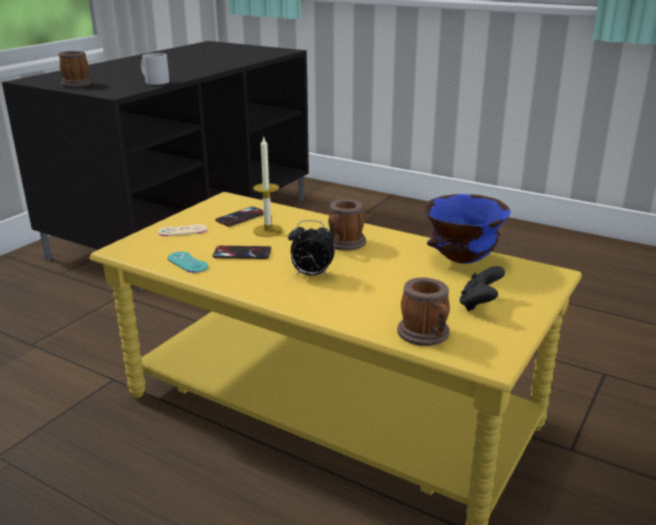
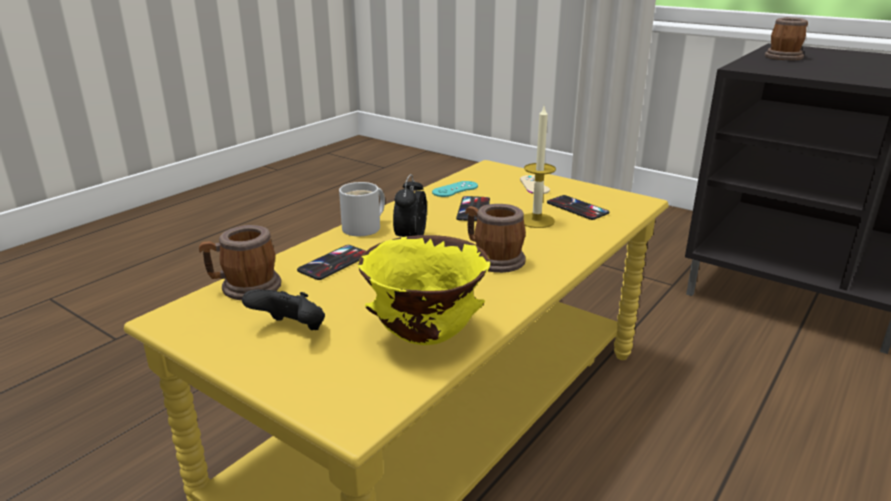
camera: 95 degrees right, 0 degrees up
white mug [141,53,170,85] -> white mug moved to [339,182,385,236]
blue bowl [424,194,511,264] -> yellow bowl [358,235,490,345]
none -> phone [297,245,366,280]

